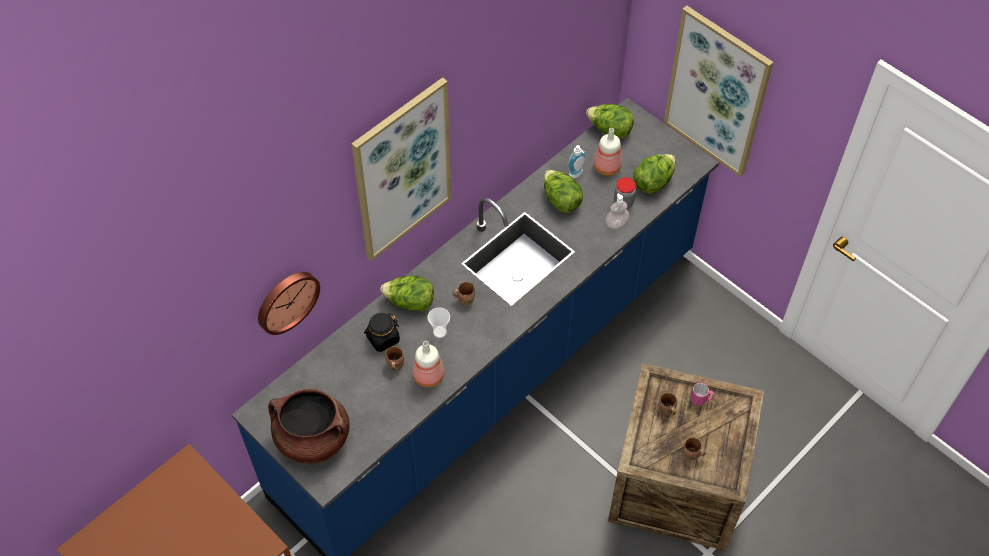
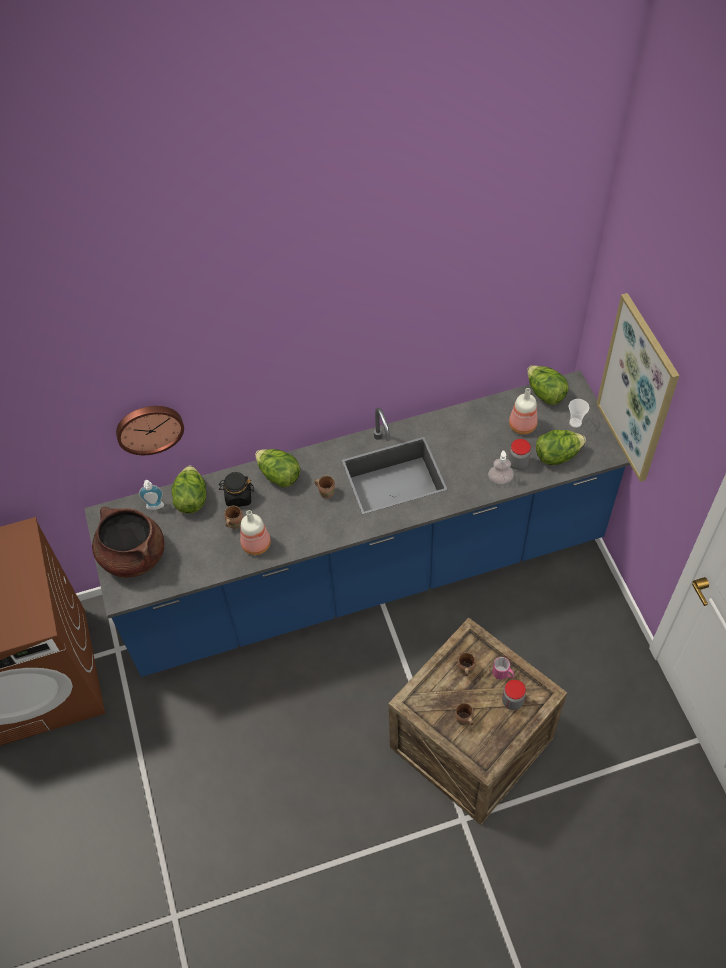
camera: 30 degrees right, 0 degrees up
picture [352,77,452,261] -> none
cup [428,307,450,338] -> cup moved to [569,399,589,428]
lettuce [544,170,583,213] -> lettuce moved to [172,466,206,514]
soap dispenser [567,145,586,179] -> soap dispenser moved to [139,480,164,510]
none -> jar [502,680,526,710]

